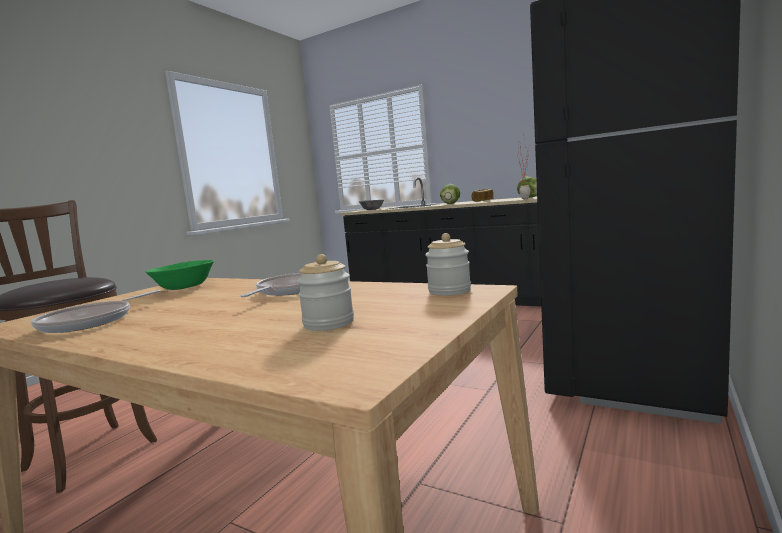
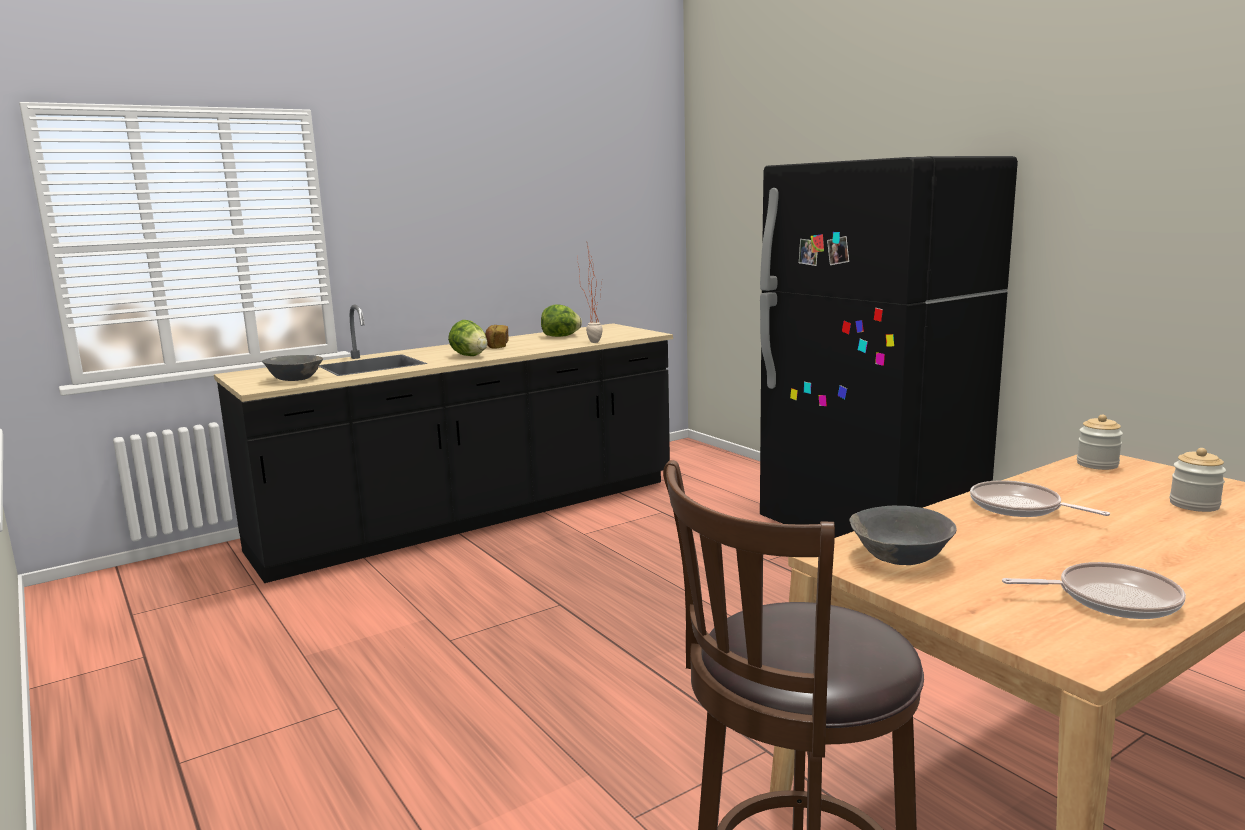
camera: 65 degrees left, 5 degrees up
frying pan [31,290,161,333] -> frying pan turned 45 degrees counterclockwise [1002,562,1186,619]
green bowl [146,260,214,290] -> grey bowl [849,506,957,565]

